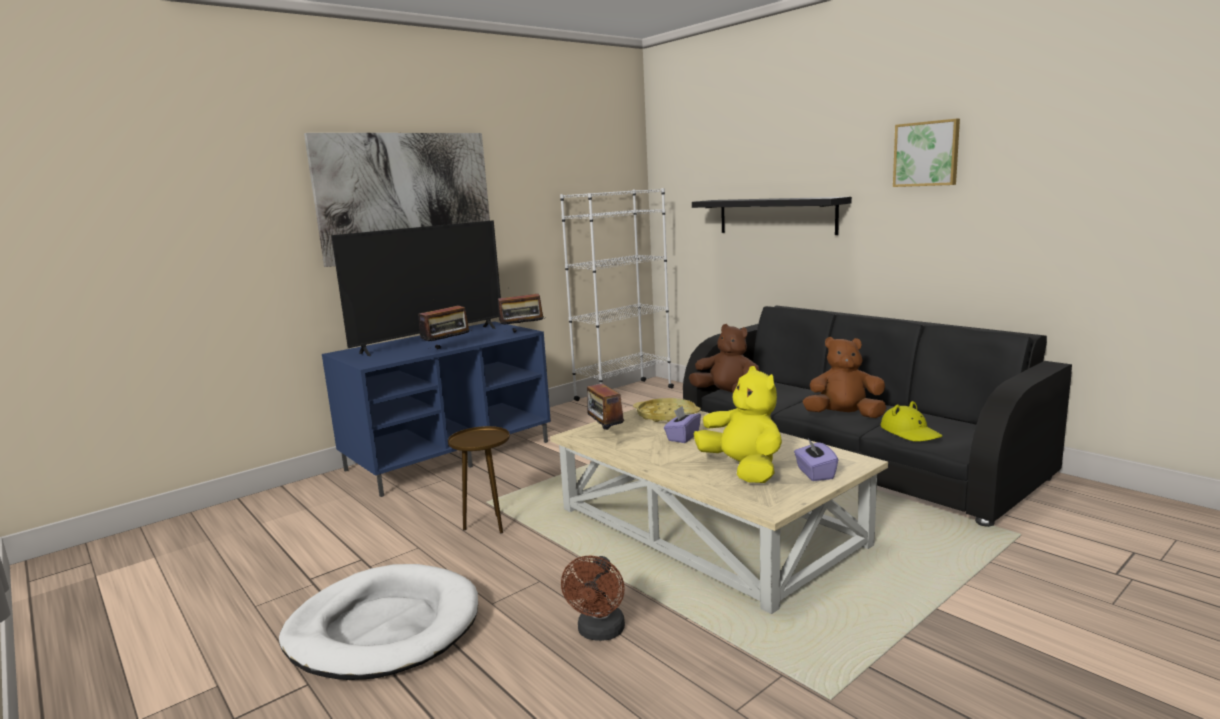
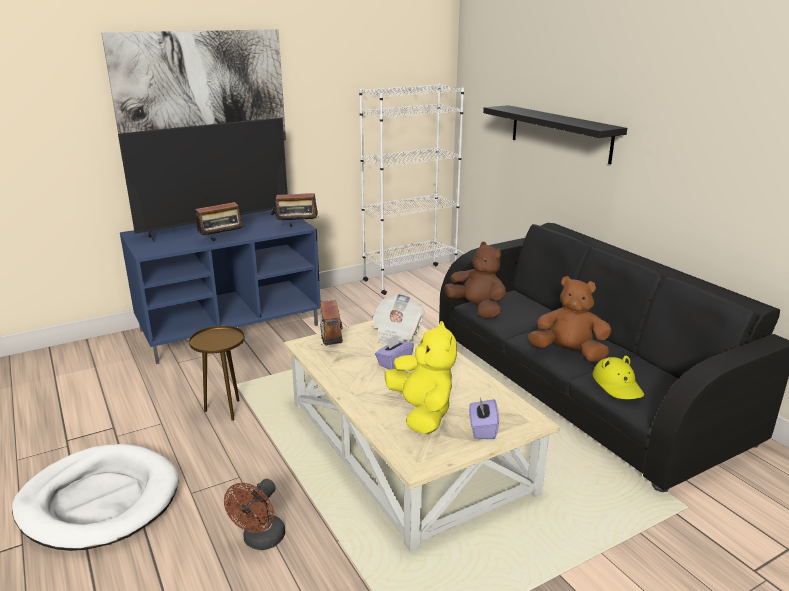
camera: 10 degrees right, 10 degrees up
yellow tray [633,398,701,422] -> newspaper [372,293,425,344]
picture [893,119,960,187] -> none

